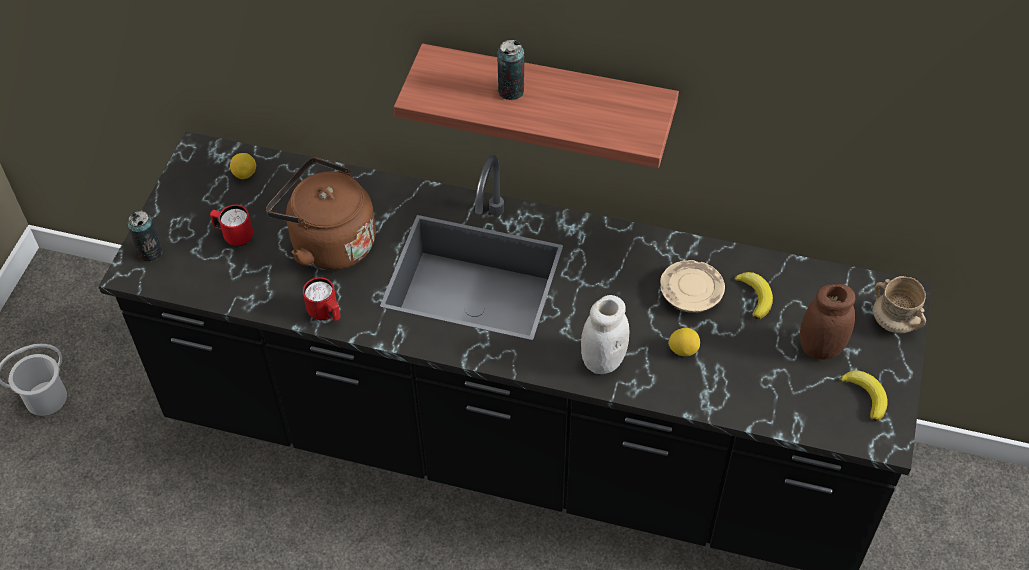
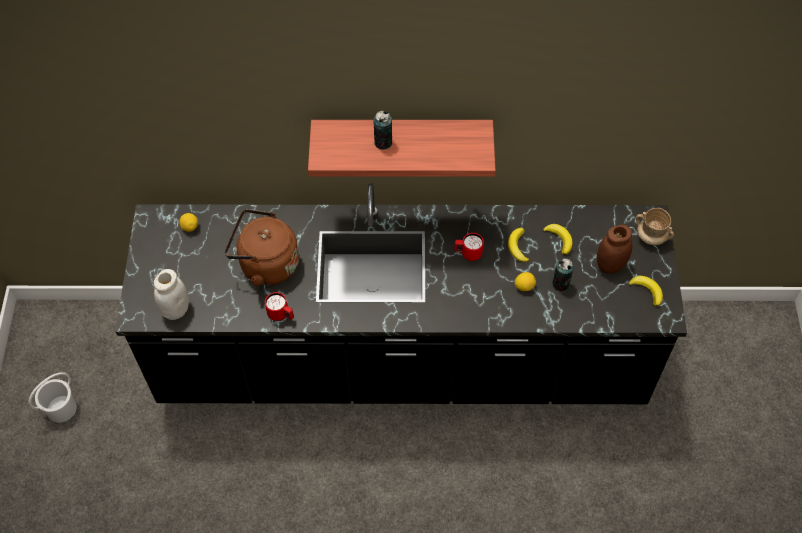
camera: 15 degrees left, 5 degrees up
can [127,211,162,262] -> can moved to [552,258,574,291]
red mug [210,205,253,247] -> red mug moved to [454,233,484,261]
white jar [581,295,629,374] -> white jar moved to [154,269,189,320]
beige plate [660,260,725,313] -> banana [508,228,529,262]

